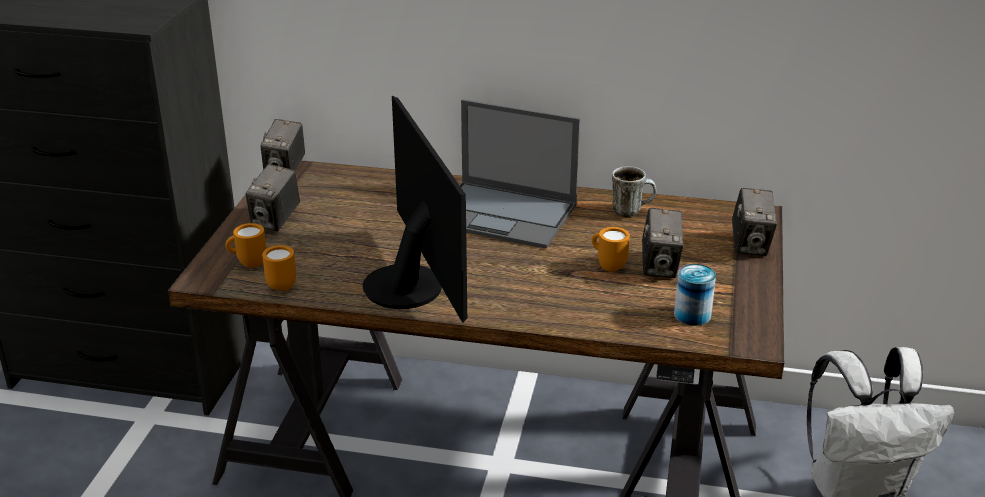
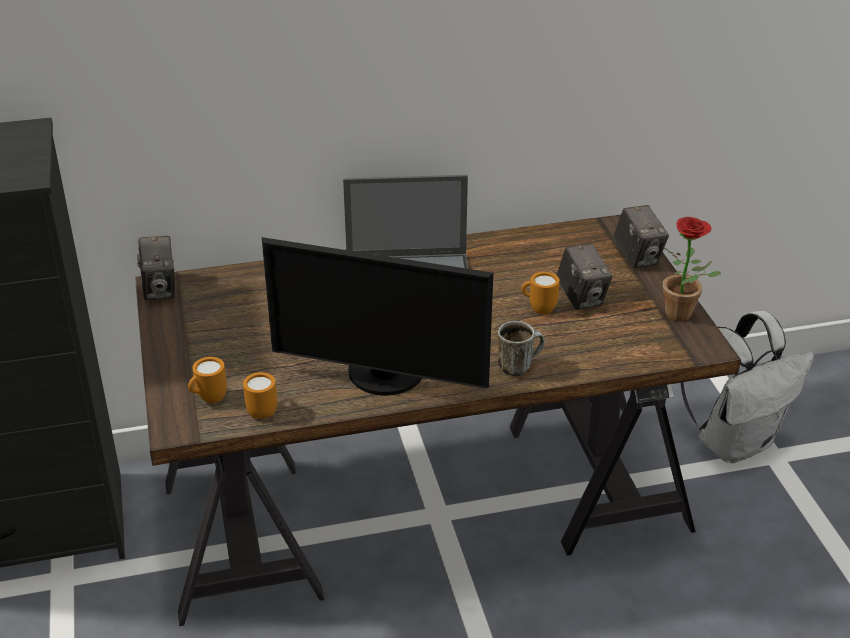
camera: 25 degrees left, 5 degrees up
camera [246,164,300,232] -> none
monitor [363,96,467,323] -> monitor turned 150 degrees clockwise [262,237,493,395]
mug [612,166,656,217] -> mug moved to [498,321,545,376]
can [674,264,716,326] -> none
none -> potted plant [662,217,721,322]

